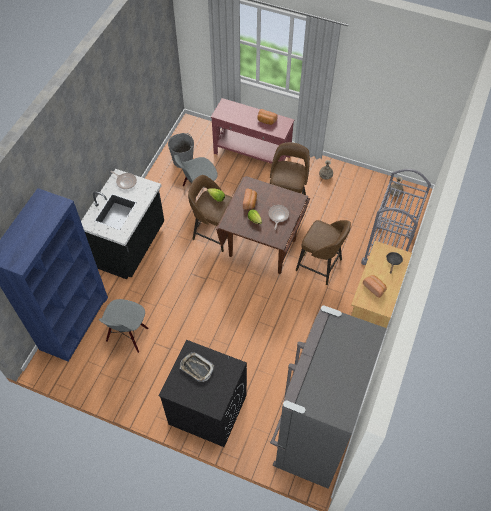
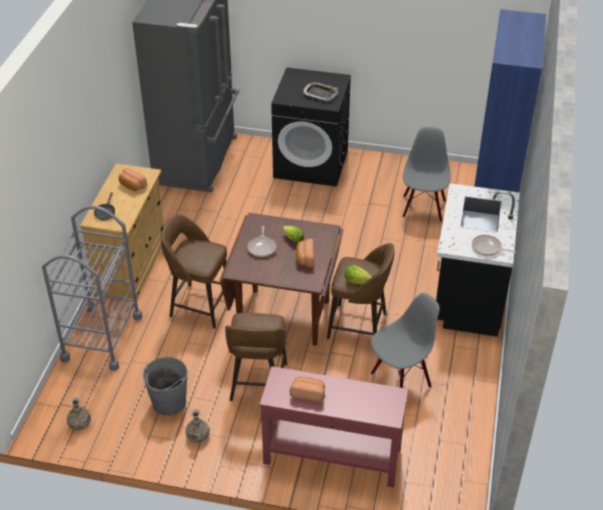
camera: 170 degrees right, 15 degrees down
grey bucket [168,133,194,168] -> grey bucket moved to [143,357,188,416]

